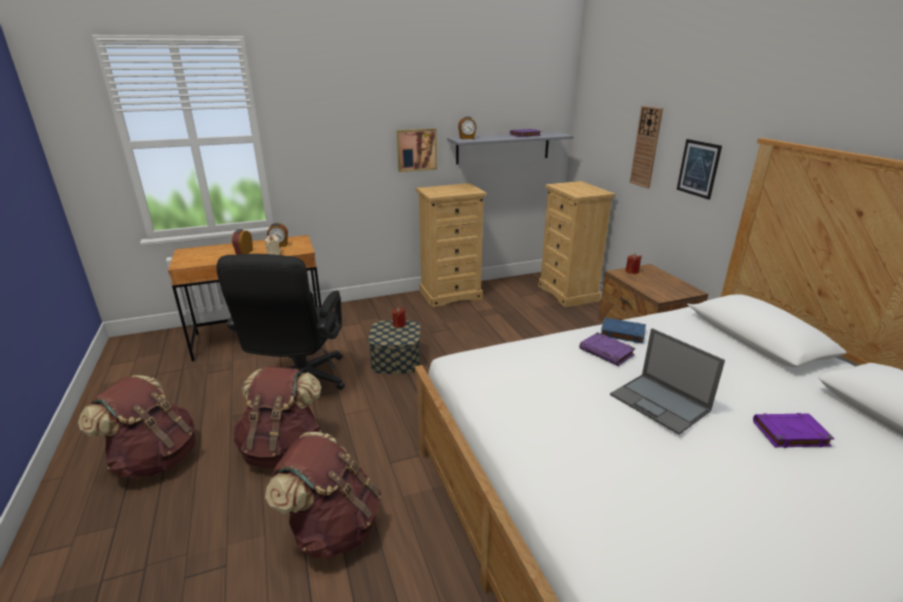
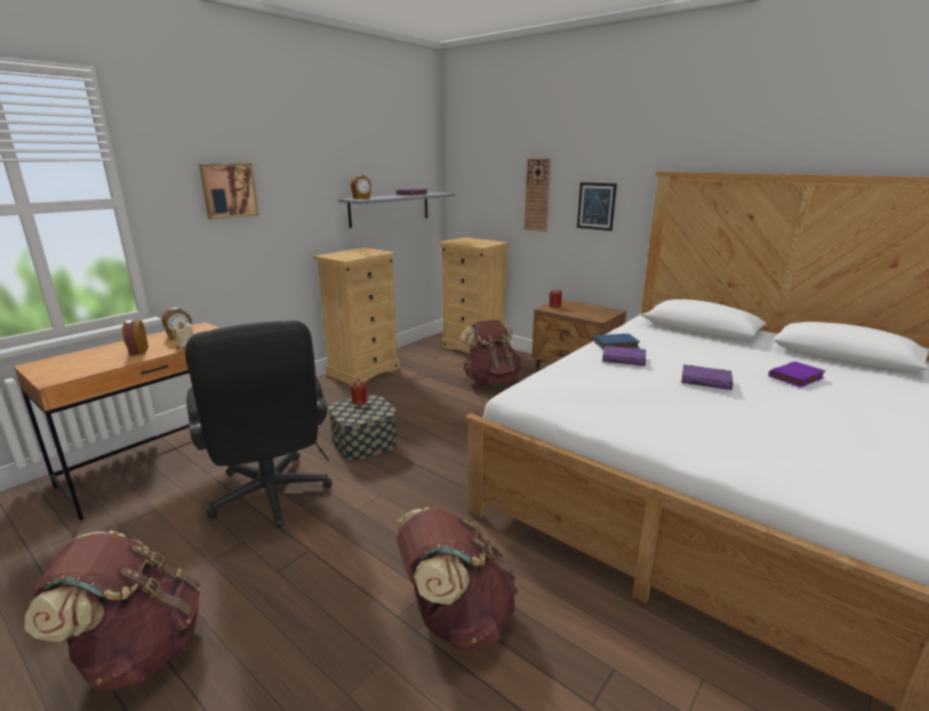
camera: 30 degrees left, 5 degrees down
brown backpack [233,367,321,468] -> brown backpack moved to [460,320,522,385]
picture [397,128,437,172] -> picture moved to [199,163,259,220]
laptop [610,328,725,435] -> purple book [682,365,733,390]

